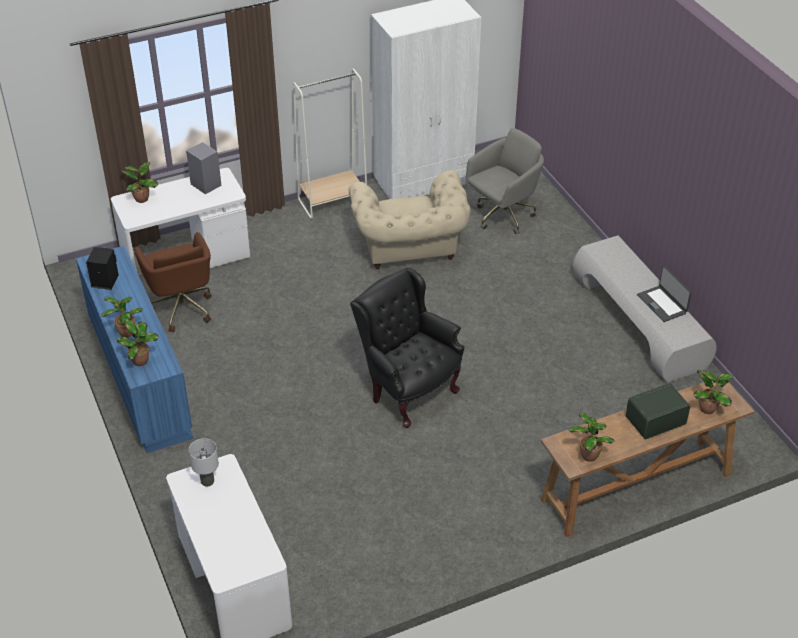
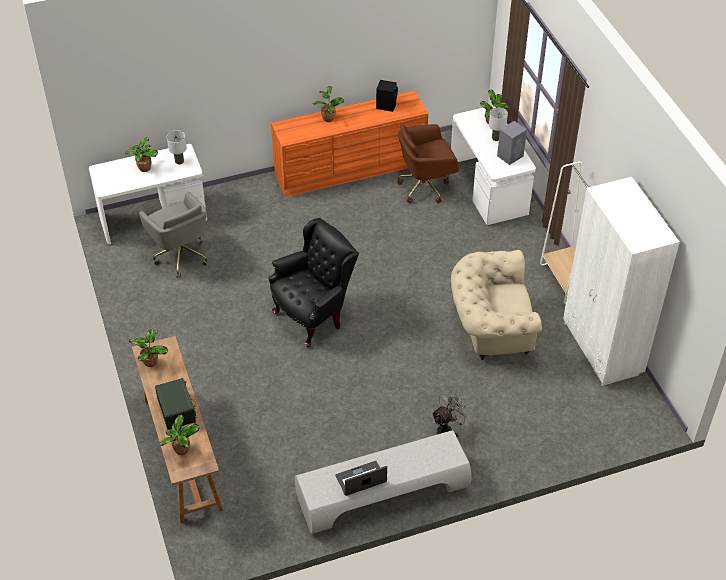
camera: 95 degrees right, 5 degrees up
blue dresser [76,246,194,453] -> orange dresser [271,91,428,197]
potted plant [117,319,159,366] -> potted plant moved to [125,137,158,172]
grey office chair [465,128,544,234] -> grey office chair moved to [139,192,208,278]
none -> grey fan [432,389,469,437]
none -> white table lamp [489,108,508,141]

